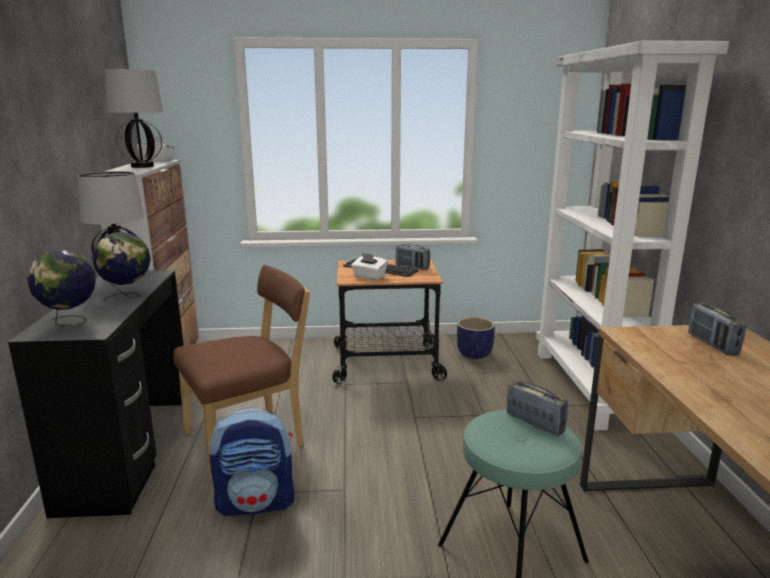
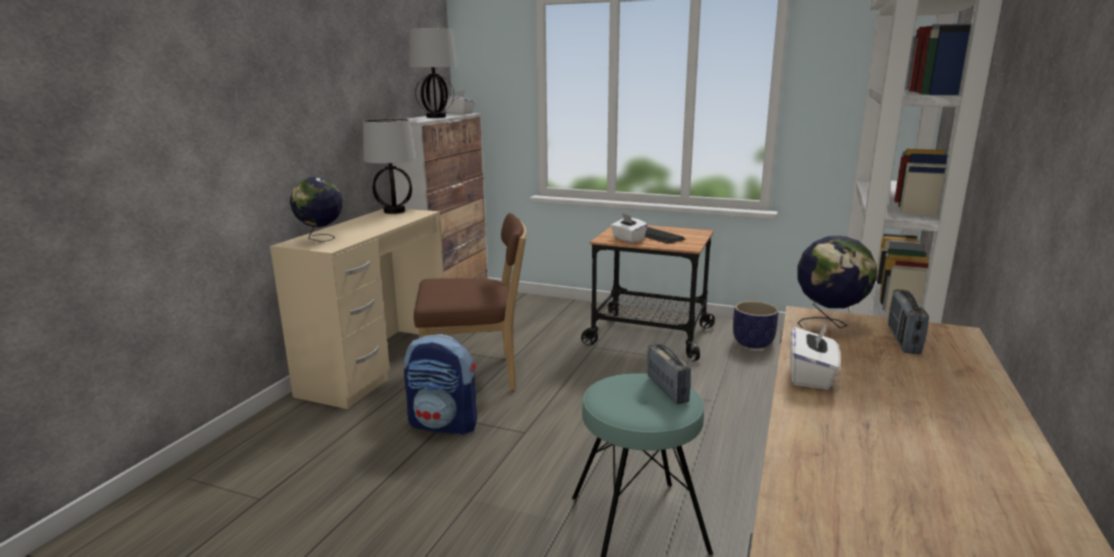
camera: 25 degrees right, 0 degrees up
black desk [8,270,184,518] -> beige desk [270,209,448,409]
globe [92,232,151,302] -> globe moved to [797,235,877,328]
radio [396,244,430,270] -> none
none -> white tissue box [790,323,840,390]

